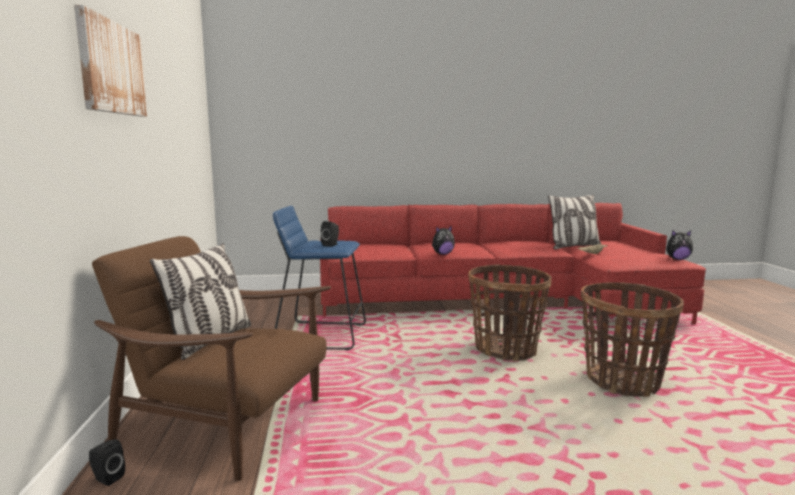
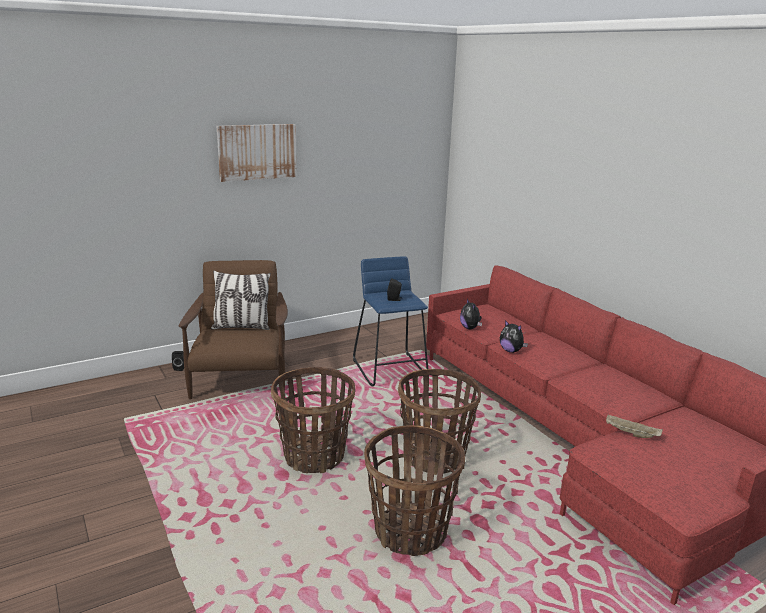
camera: 65 degrees right, 10 degrees up
pillow [548,195,601,249] -> none
plush toy [666,230,693,260] -> plush toy moved to [460,299,482,329]
none -> basket [271,367,355,473]

